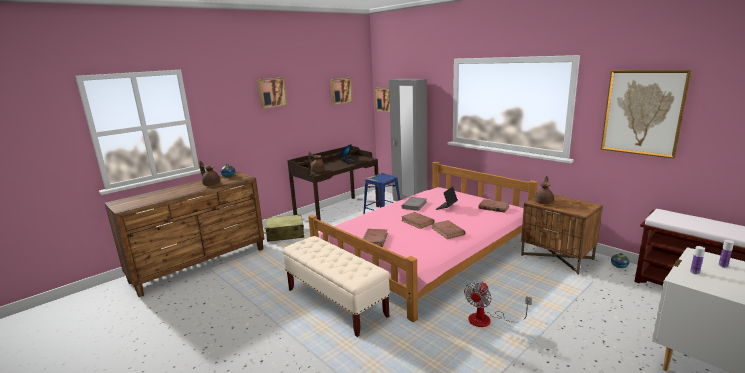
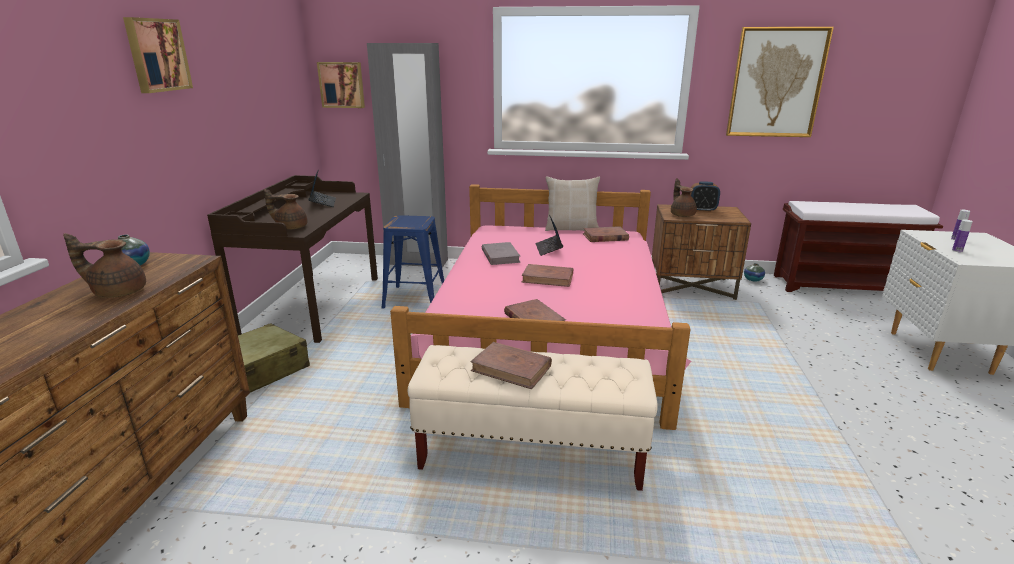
camera: 40 degrees left, 5 degrees up
picture [330,78,353,105] -> none
brown book [432,220,466,239] -> brown book moved to [470,342,552,389]
fan [464,282,532,327] -> none
none -> beige pillow [545,176,600,231]
none -> alarm clock [690,181,720,212]

